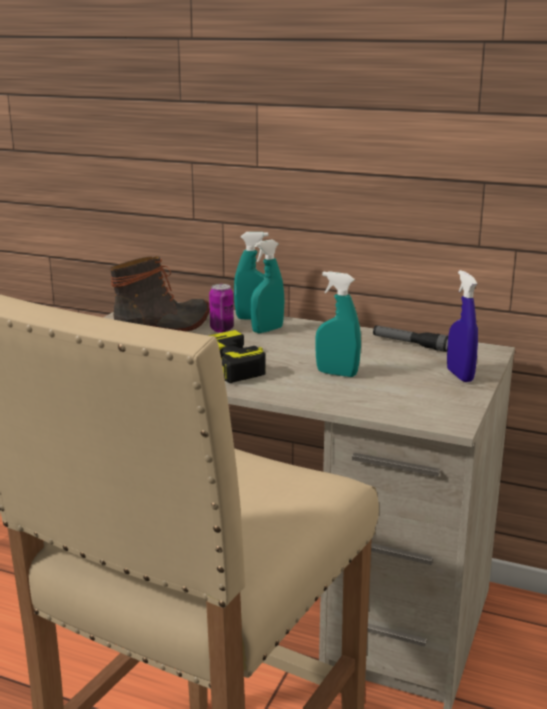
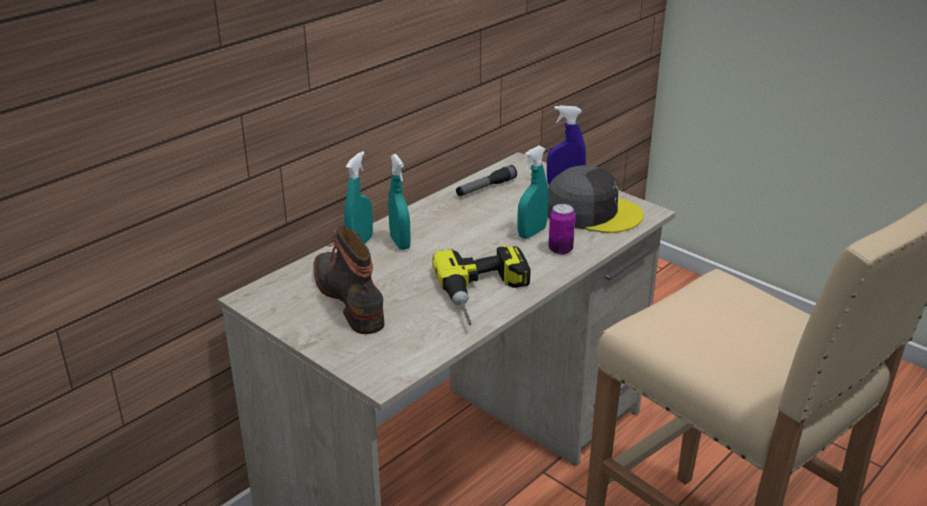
camera: 70 degrees left, 10 degrees up
can [209,284,234,333] -> can moved to [548,204,575,255]
none -> grey cap [547,165,644,233]

